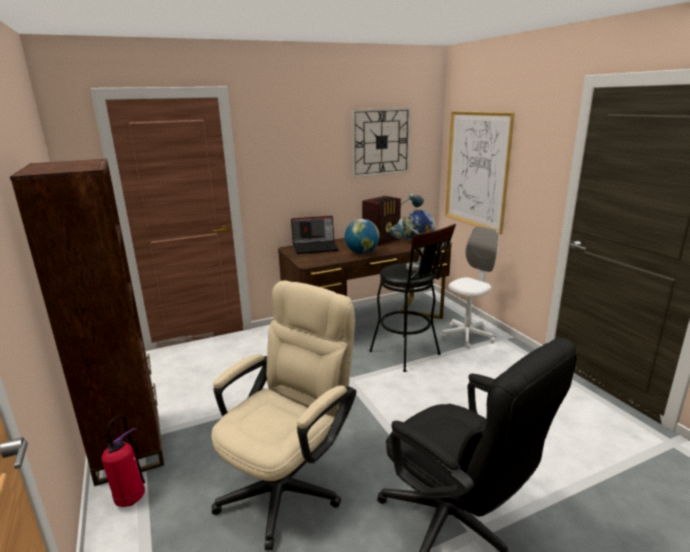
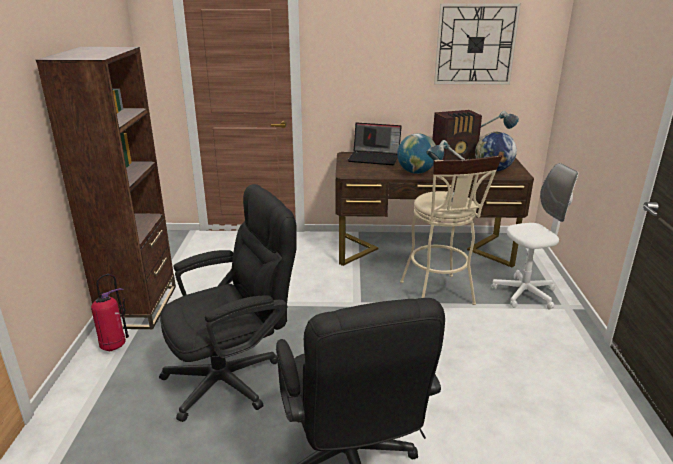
camera: 25 degrees right, 5 degrees up
beige office chair [211,280,356,550] -> black office chair [159,184,297,422]
black stool [369,224,456,372] -> beige stool [400,155,502,305]
picture [445,111,515,234] -> none

